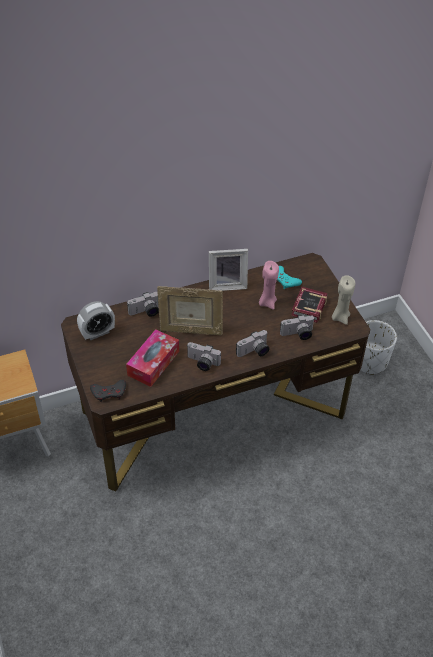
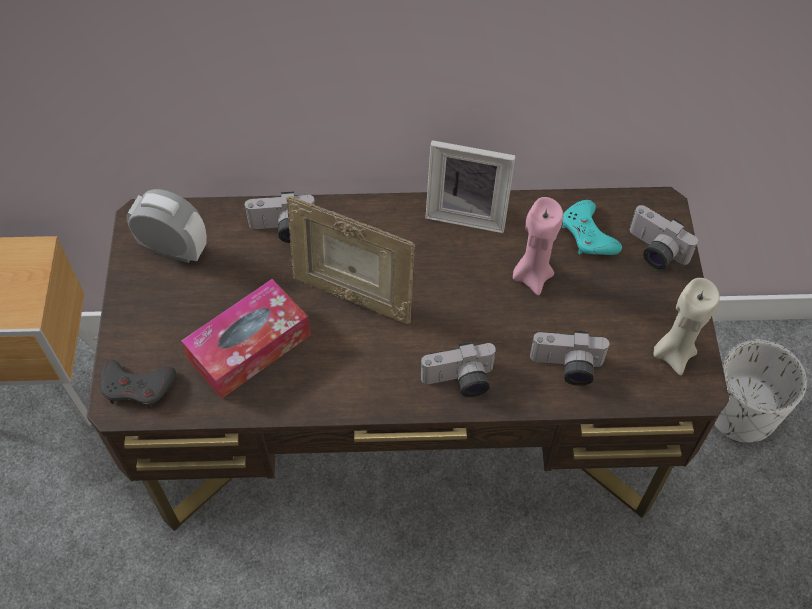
camera: 20 degrees right, 10 degrees up
alarm clock [77,301,115,340] -> alarm clock turned 150 degrees counterclockwise [126,189,207,263]
camera [187,342,221,371] -> camera moved to [630,205,698,269]
book [291,287,328,323] -> none

